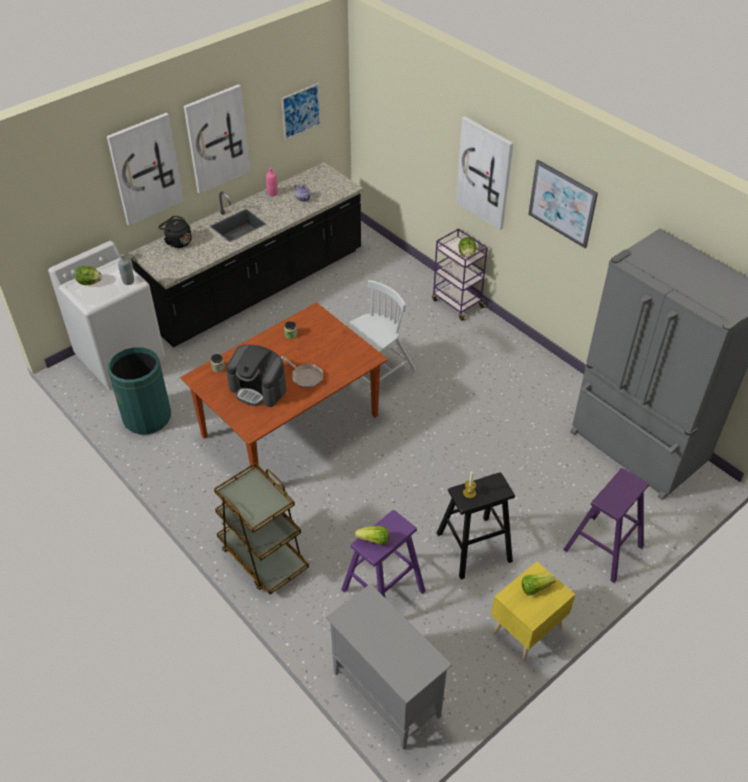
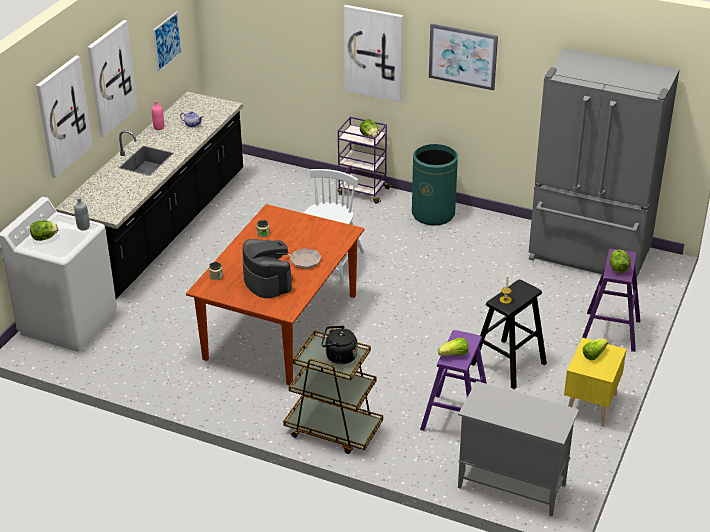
camera: 25 degrees left, 10 degrees down
green trash can [108,347,171,434] -> green trash can moved to [412,144,458,225]
black kettle [158,215,192,248] -> black kettle moved to [321,326,357,364]
coffee machine [226,345,286,407] -> coffee machine turned 120 degrees counterclockwise [242,239,293,298]
none -> lettuce [610,250,631,273]

